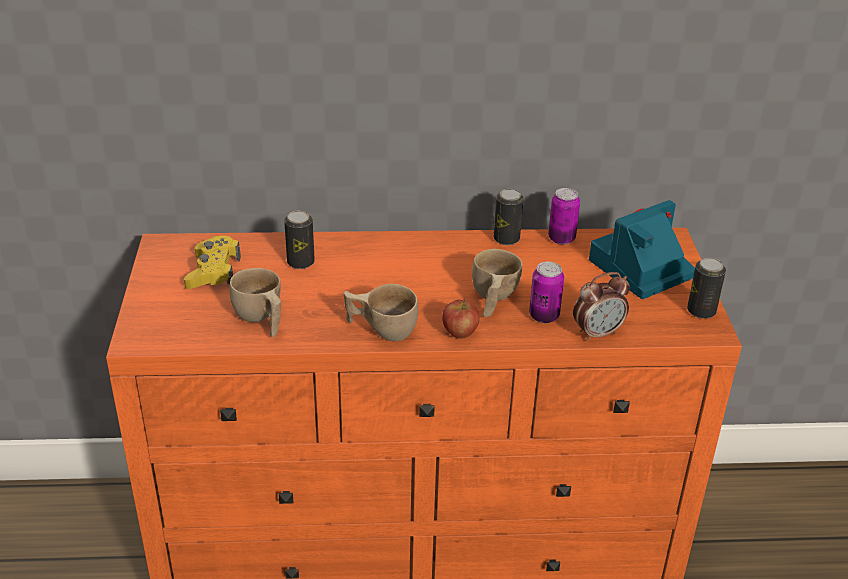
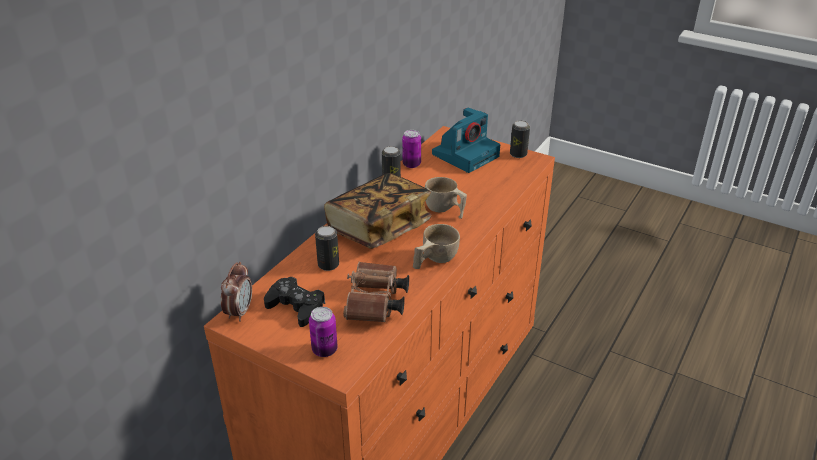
camera: 55 degrees left, 0 degrees up
yellow game controller [184,236,241,289] -> black game controller [264,277,325,327]
beige cup [230,268,281,337] -> brown binoculars [343,262,409,322]
apple [442,299,480,339] -> none
can [529,262,564,323] -> can moved to [309,307,338,357]
alarm clock [573,272,630,342] -> alarm clock moved to [221,262,252,322]
camera [589,200,695,299] -> camera turned 135 degrees counterclockwise [432,107,500,173]
none -> book [324,173,432,249]

